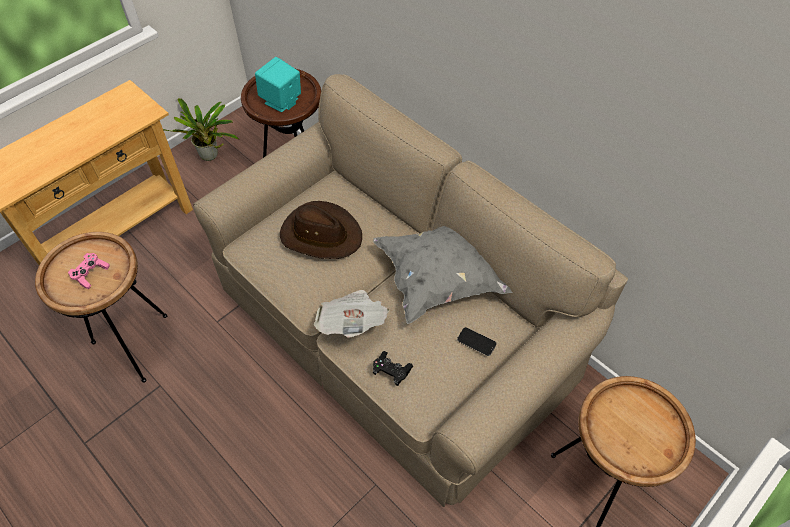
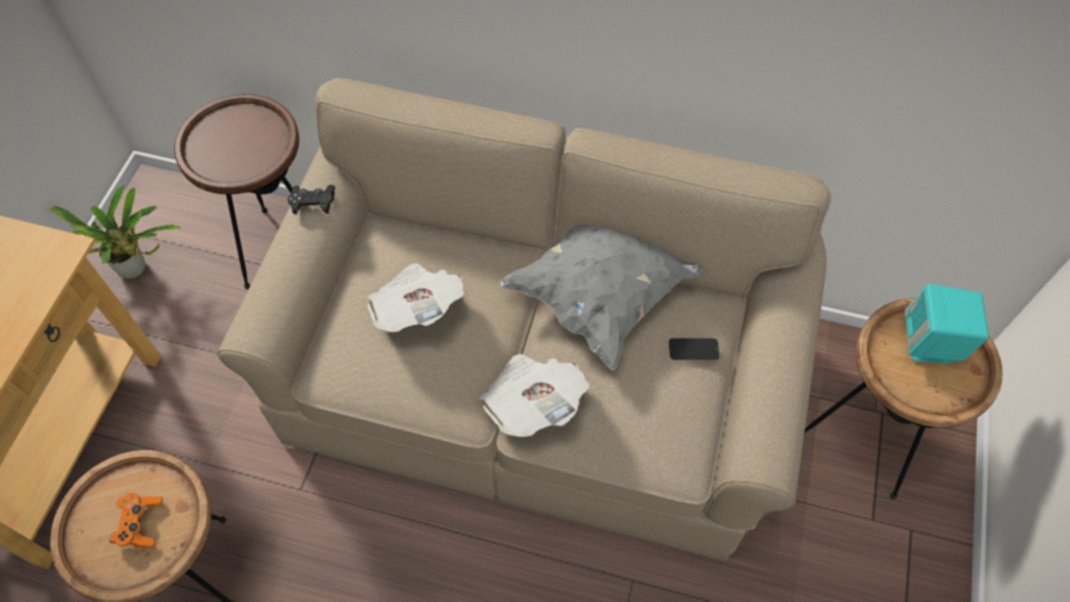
camera: 30 degrees left, 5 degrees up
pink game controller [68,253,110,289] -> orange game controller [110,493,163,548]
turquoise speaker [255,57,301,112] -> turquoise speaker moved to [905,284,989,364]
brown hat [280,201,362,259] -> newspaper [367,263,464,332]
black game controller [373,351,413,386] -> black game controller moved to [288,185,336,214]

